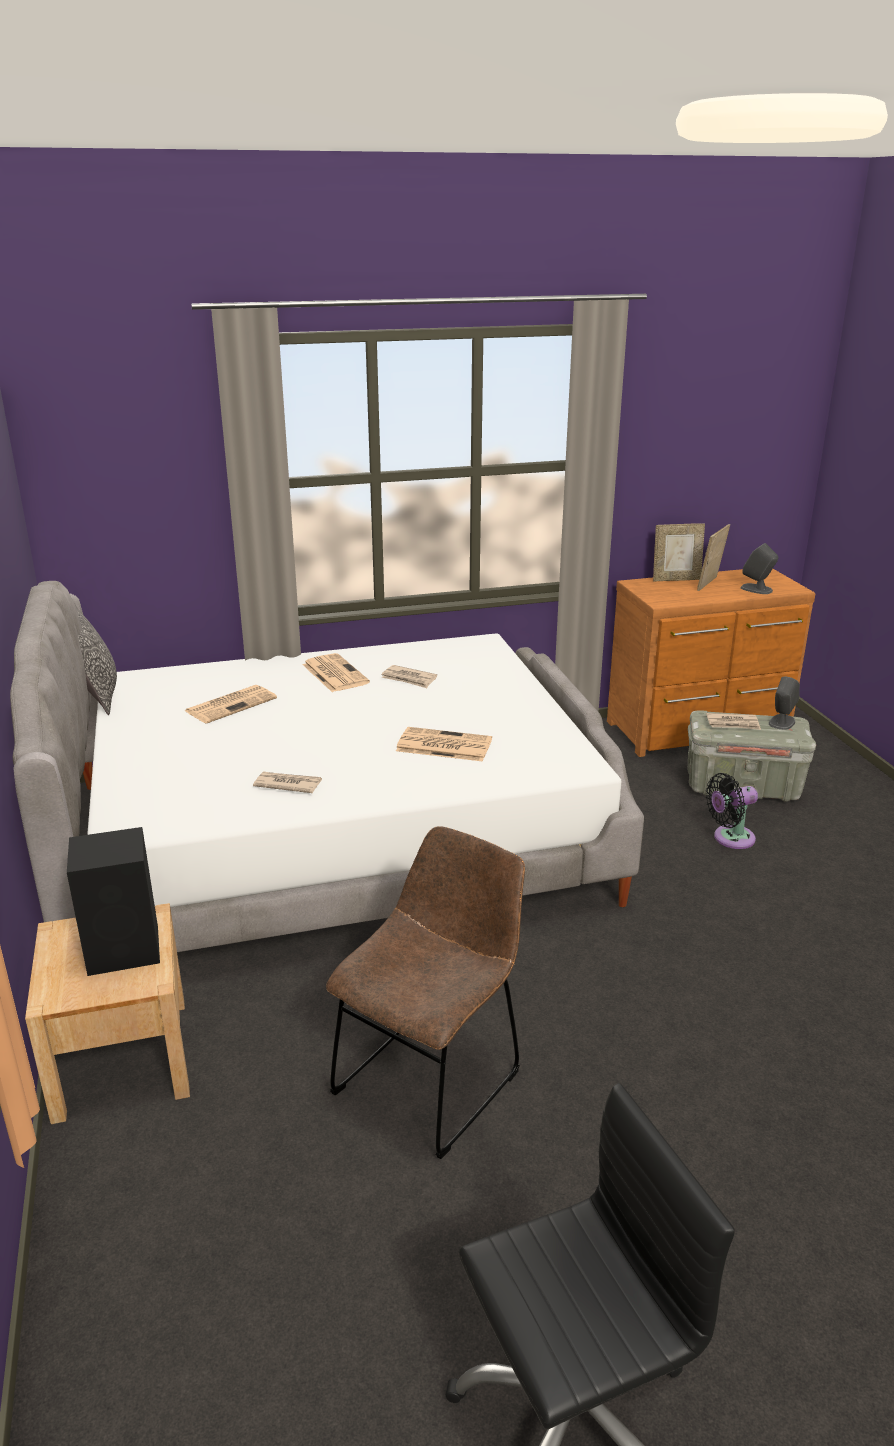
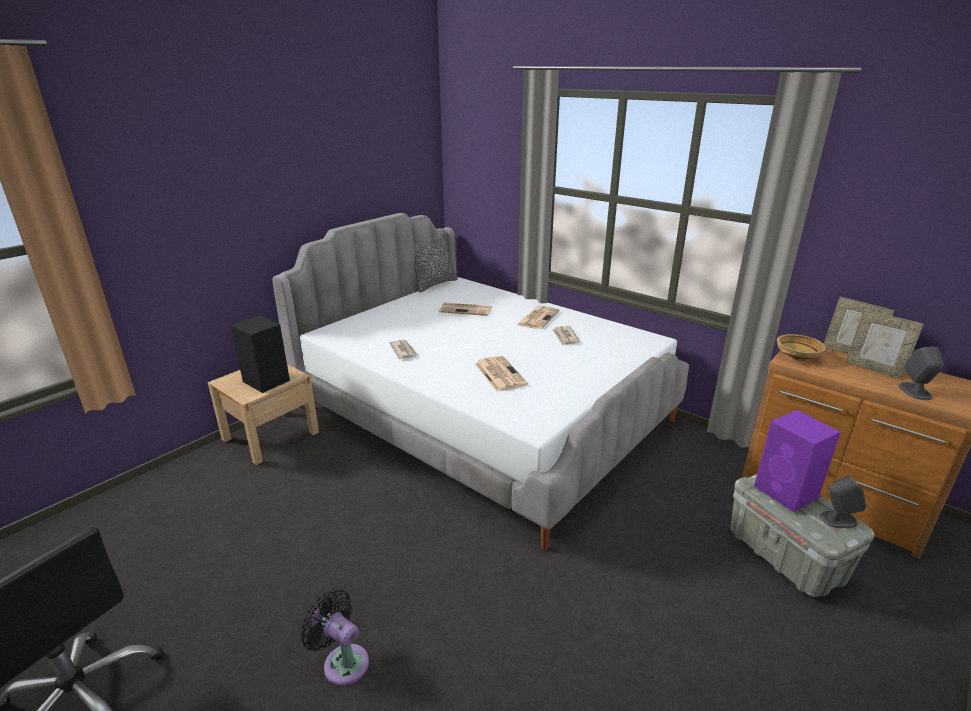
camera: 55 degrees right, 0 degrees up
brown chair [326,826,525,1159] -> none
picture frame [697,524,730,591] -> picture frame turned 135 degrees counterclockwise [845,310,924,379]
newspaper [706,713,761,730] -> purple speaker [754,410,841,512]
black fan [706,773,758,849] -> black fan moved to [300,589,369,686]
none -> beige bowl [777,334,826,361]

